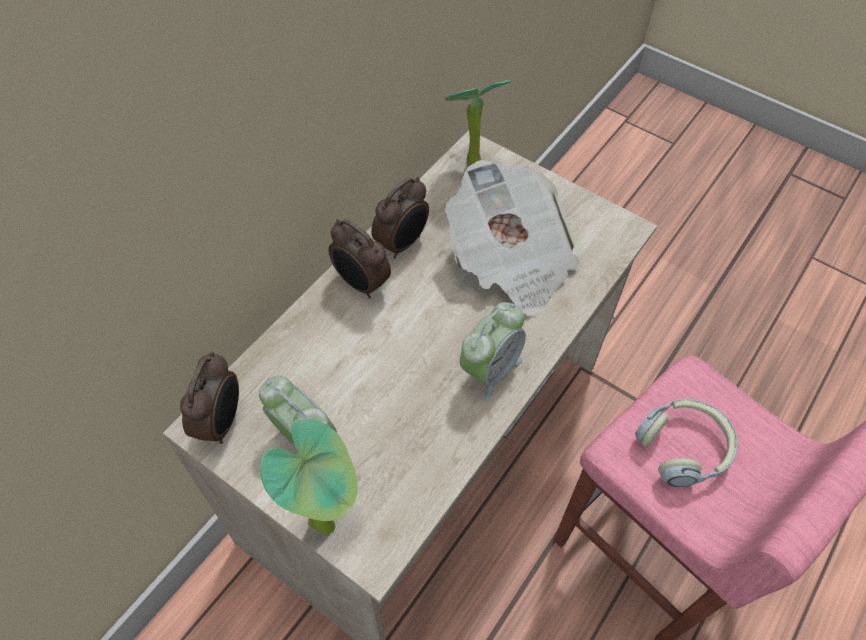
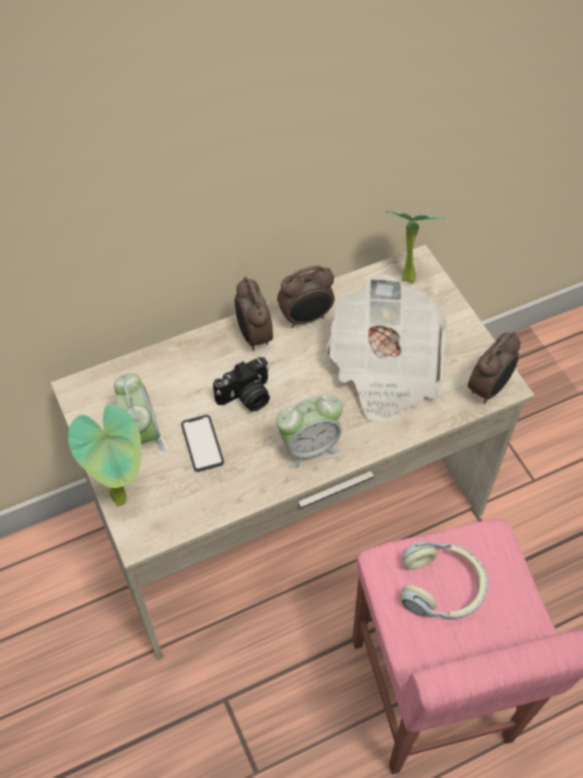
camera: 30 degrees right, 0 degrees up
alarm clock [180,352,239,444] -> alarm clock moved to [468,332,520,404]
none -> phone [181,415,224,472]
none -> camera [213,357,270,412]

